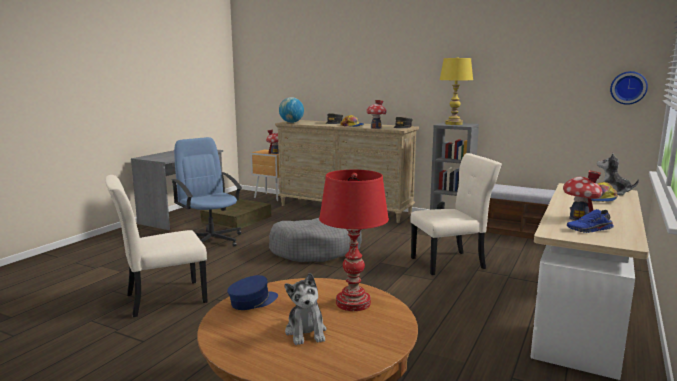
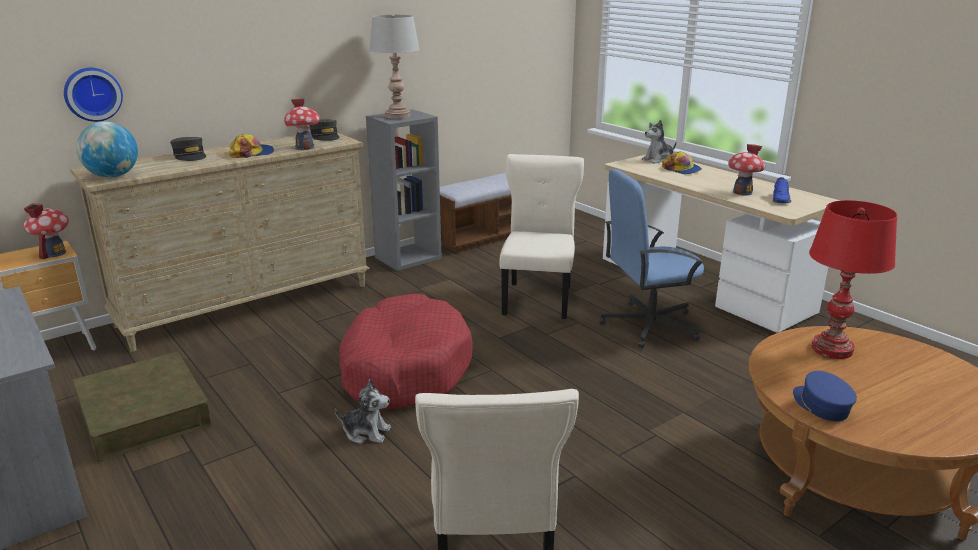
camera: 65 degrees left, 10 degrees up
blue office chair [172,137,242,247] -> blue office chair moved to [599,169,704,348]
grey dog bed [269,218,362,262] -> red dog bed [340,294,473,410]
plush toy [285,273,326,345] -> plush toy moved to [335,379,391,444]
yellow table lamp [439,57,473,125] -> grey table lamp [369,15,420,119]
wall clock [610,71,648,105] -> wall clock moved to [64,68,123,122]

